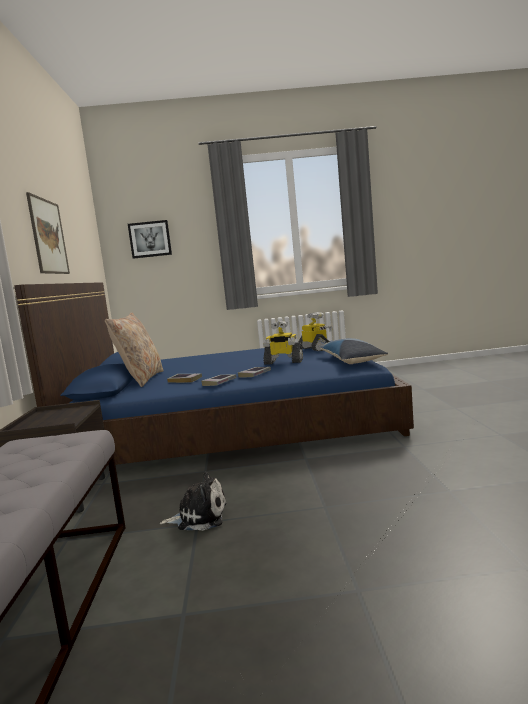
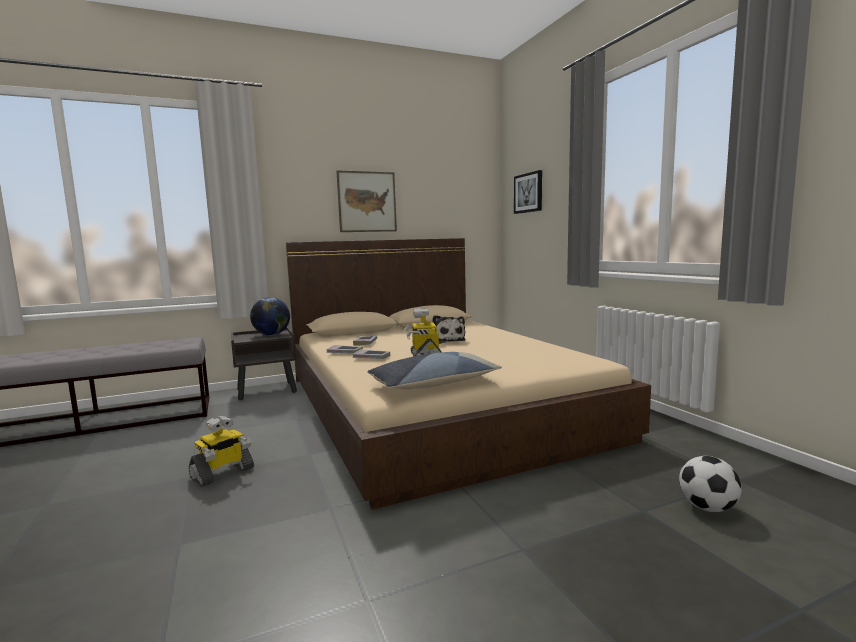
camera: 70 degrees right, 0 degrees up
blue bed [14,282,414,466] -> beige bed [286,238,651,510]
beige pillow [105,312,164,387] -> none
plush toy [160,472,226,531] -> plush toy moved to [432,315,466,344]
toy robot [299,312,333,351] -> toy robot moved to [189,416,254,487]
none -> globe [250,297,290,335]
none -> football [679,456,741,512]

